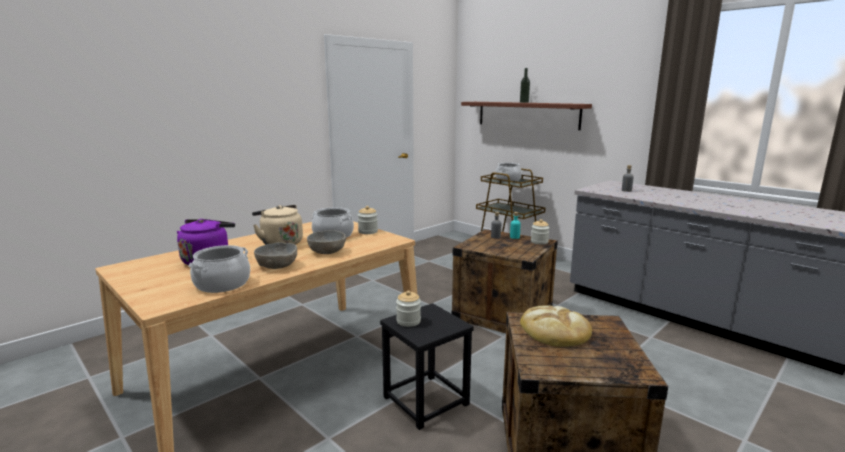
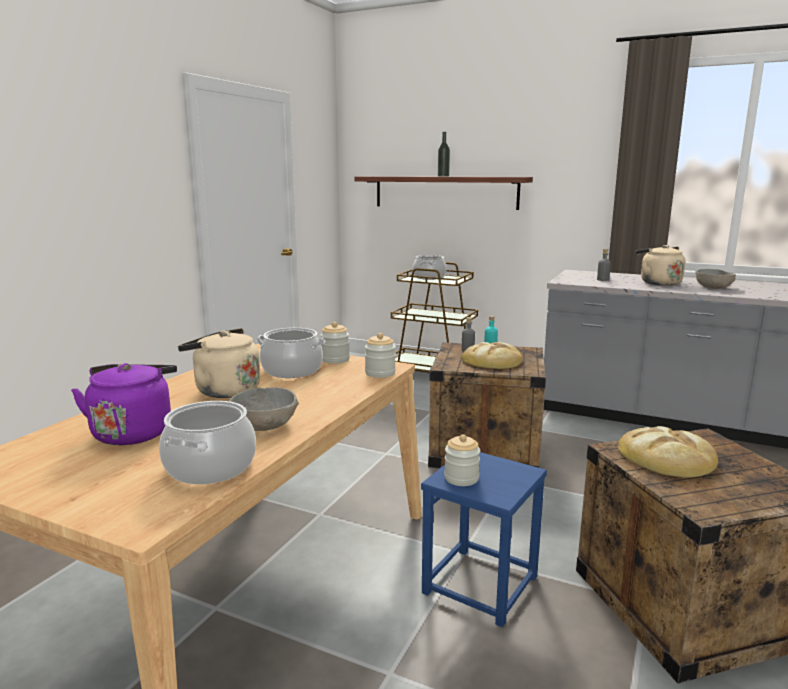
camera: 20 degrees left, 0 degrees up
grey bowl [307,230,346,254] -> grey bowl moved to [695,269,736,289]
black stool [380,303,474,430] -> blue stool [421,452,547,627]
jar [531,219,550,244] -> jar moved to [365,333,396,378]
none -> bread [462,342,523,369]
none -> beige kettle [635,245,686,286]

